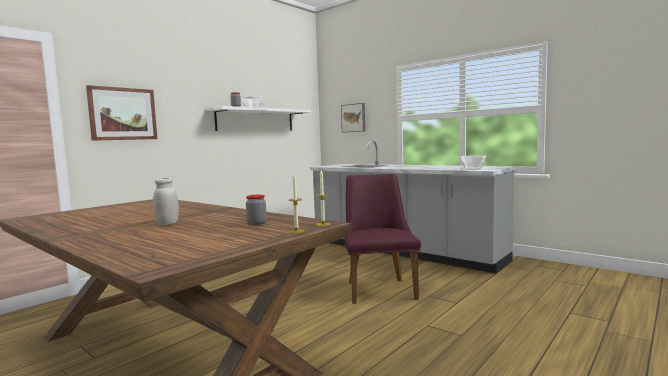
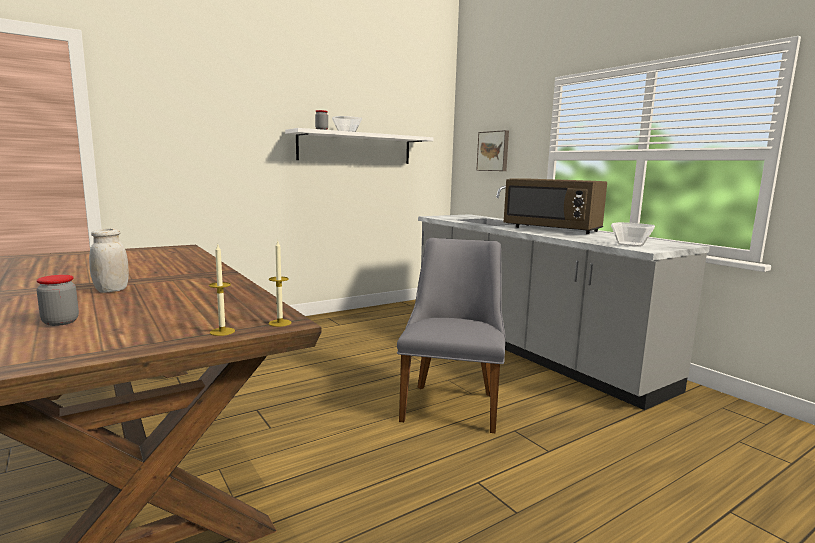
camera: 15 degrees right, 5 degrees up
picture [86,85,157,141] -> none
jar [246,195,267,225] -> jar moved to [37,275,79,326]
purple chair [345,174,421,304] -> grey chair [397,238,506,434]
none -> brown microwave [504,178,607,234]

